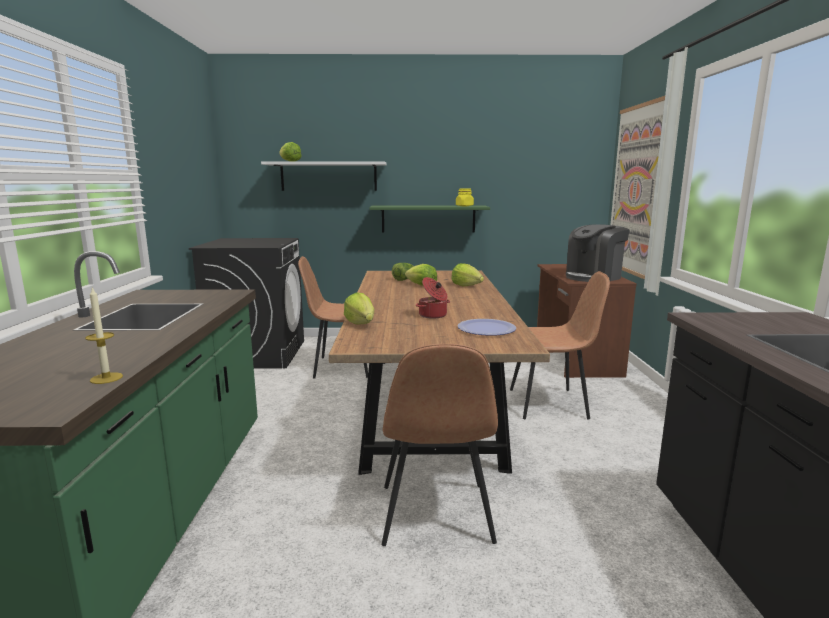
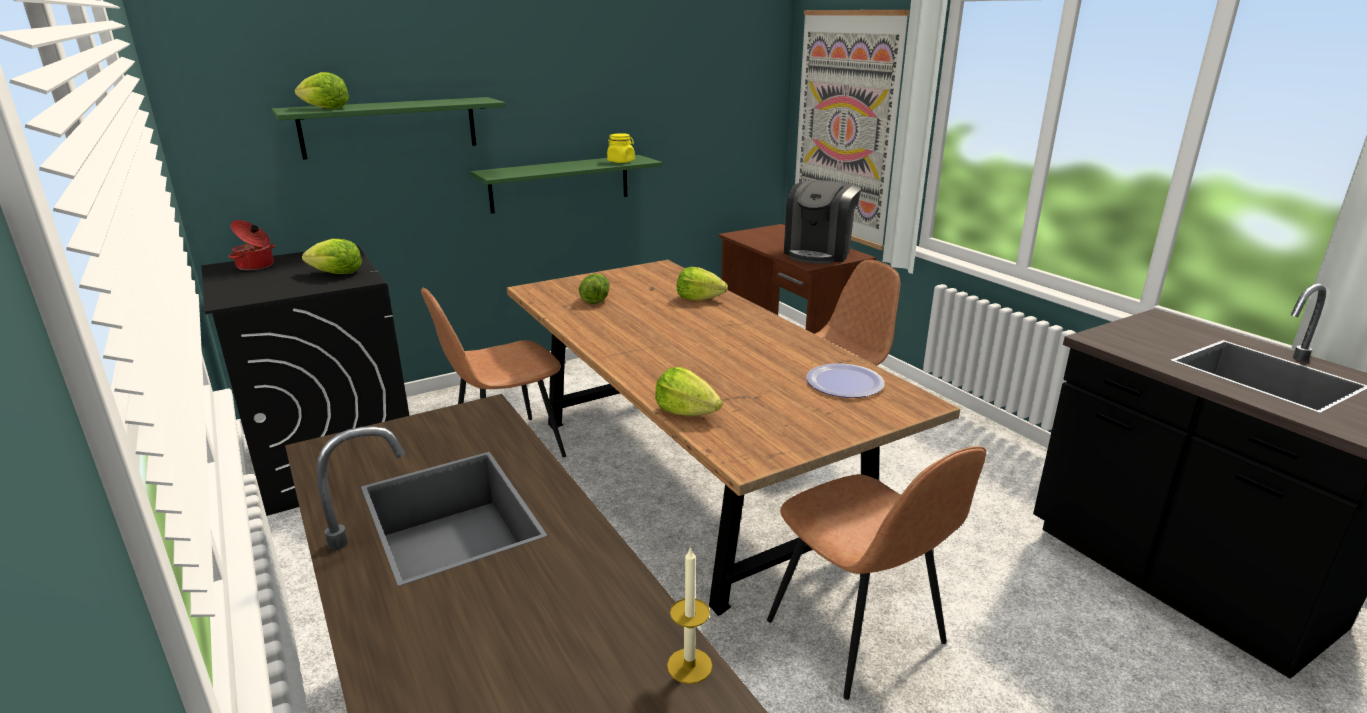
camera: 30 degrees left, 10 degrees up
white shelf [261,161,387,191] -> green shelf [271,97,506,160]
lettuce [405,264,437,286] -> lettuce moved to [302,239,362,274]
cooking pot [416,277,450,319] -> cooking pot moved to [228,220,275,270]

